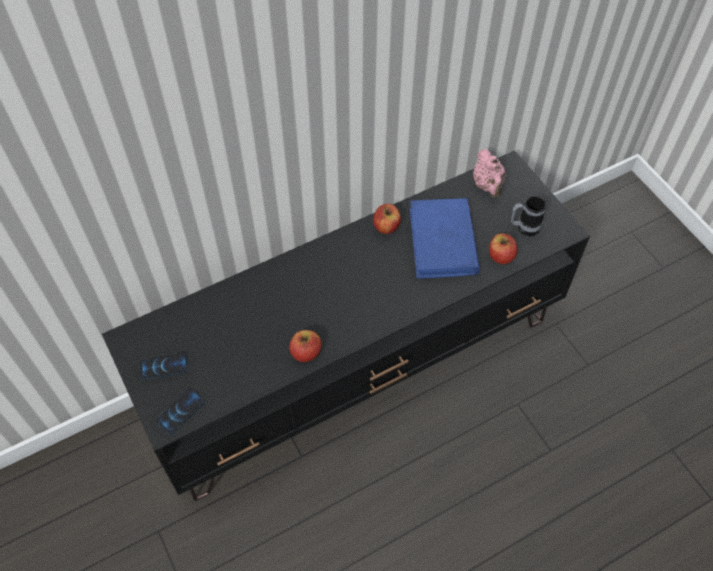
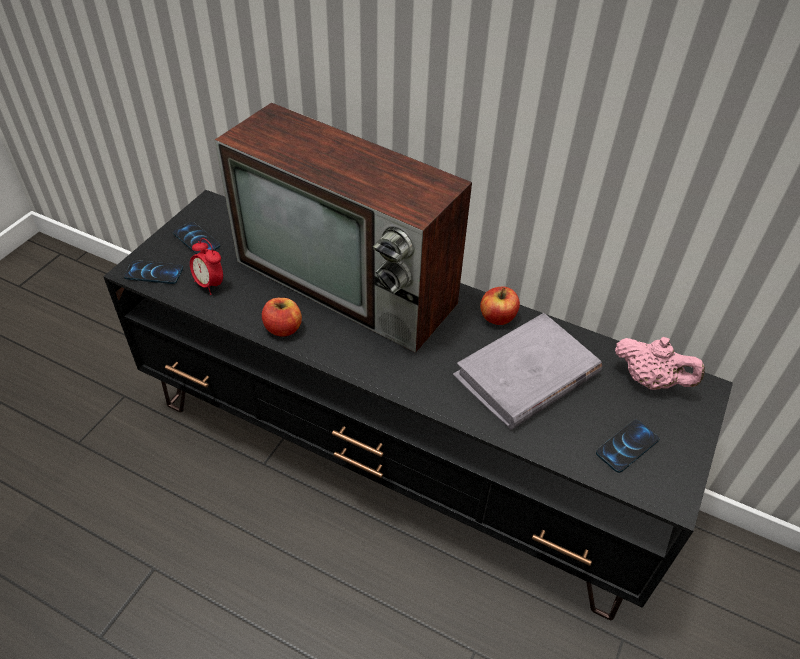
camera: 55 degrees right, 10 degrees down
blue book [410,198,480,279] -> grey book [453,313,602,430]
pink teapot [473,149,506,198] -> pink teapot turned 105 degrees counterclockwise [615,337,705,390]
apple [489,233,518,264] -> none
mug [511,196,546,236] -> phone [596,420,659,473]
none -> alarm clock [190,238,223,295]
none -> television [215,102,472,353]

